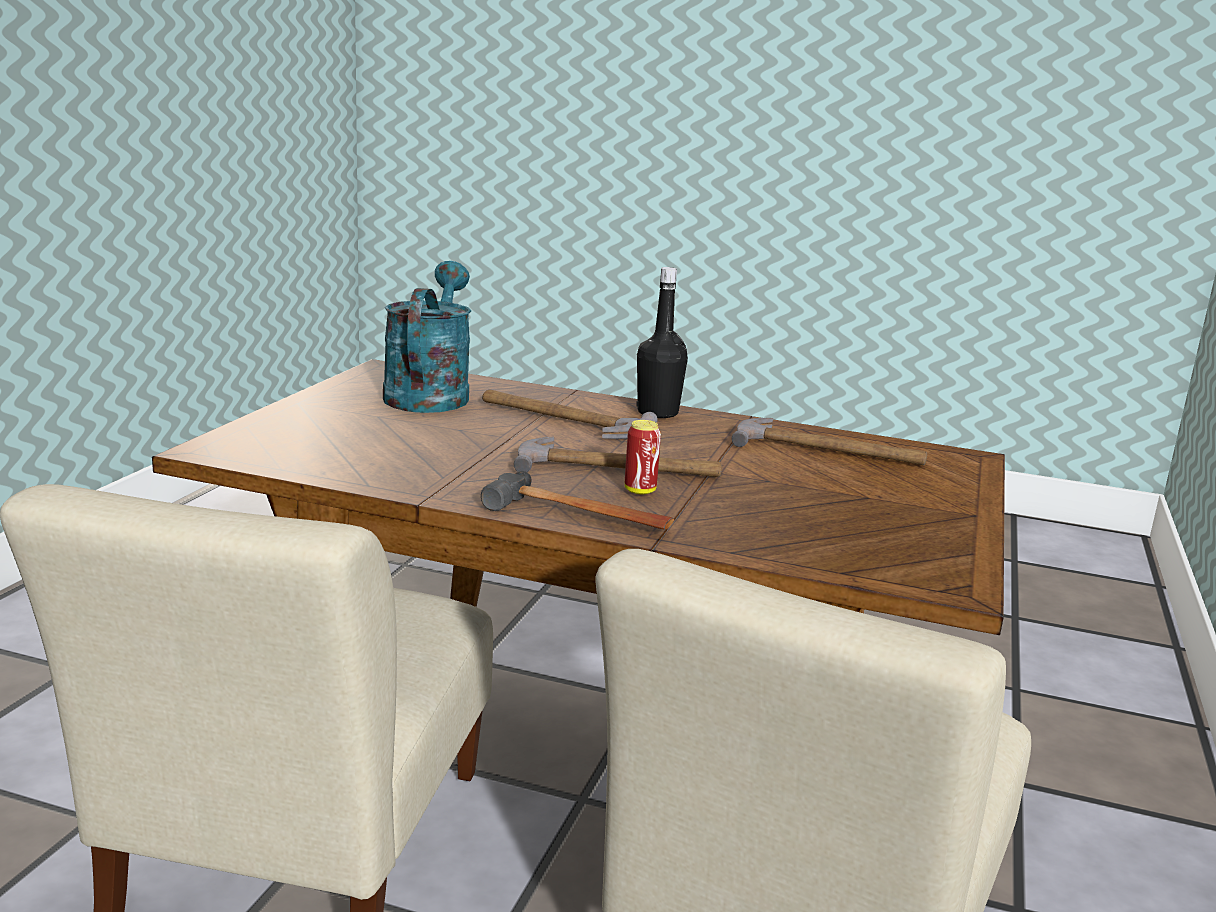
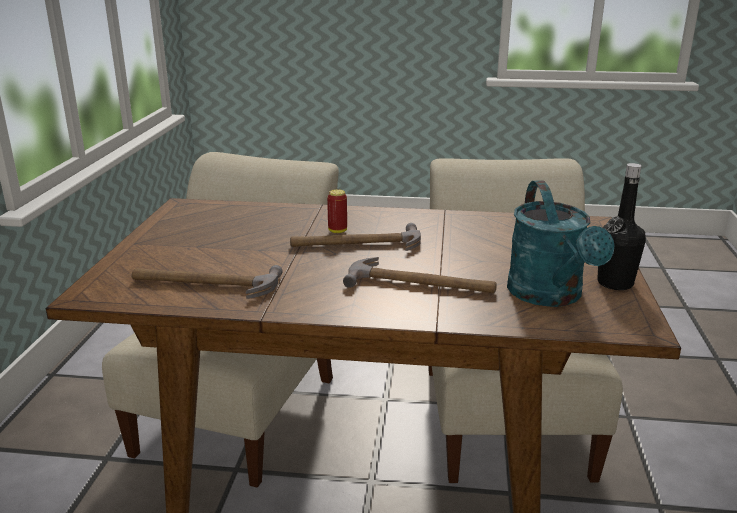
camera: 170 degrees right, 5 degrees up
hammer [481,471,674,530] -> none
black bottle [637,267,688,418] -> black bottle moved to [597,163,646,290]

